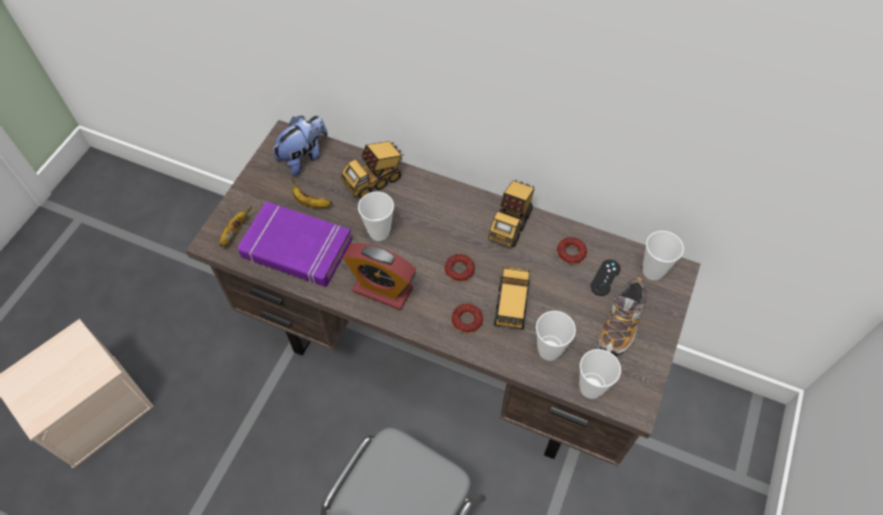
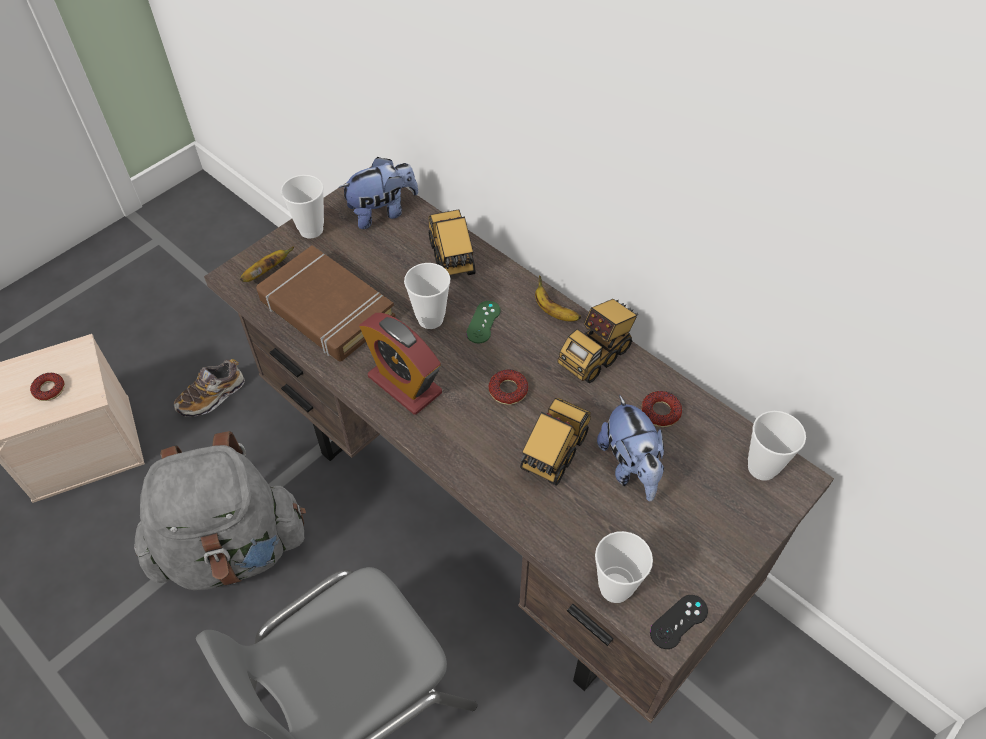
camera: 20 degrees right, 5 degrees down
purple book [238,201,352,287] -> brown book [256,245,395,361]
banana [292,179,332,208] -> banana moved to [535,275,581,321]
toy truck [341,141,404,199] -> toy truck turned 90 degrees clockwise [428,209,476,275]
donut [452,304,483,333] -> donut moved to [30,373,65,401]
cup [536,311,576,361] -> cup moved to [281,175,324,239]
black game controller [590,259,621,296] -> black game controller moved to [650,595,708,649]
shoe [598,277,646,356] -> shoe moved to [174,359,245,417]
none -> grey backpack [134,431,306,590]
none -> green game controller [466,301,501,343]
none -> plush toy [597,395,664,502]

